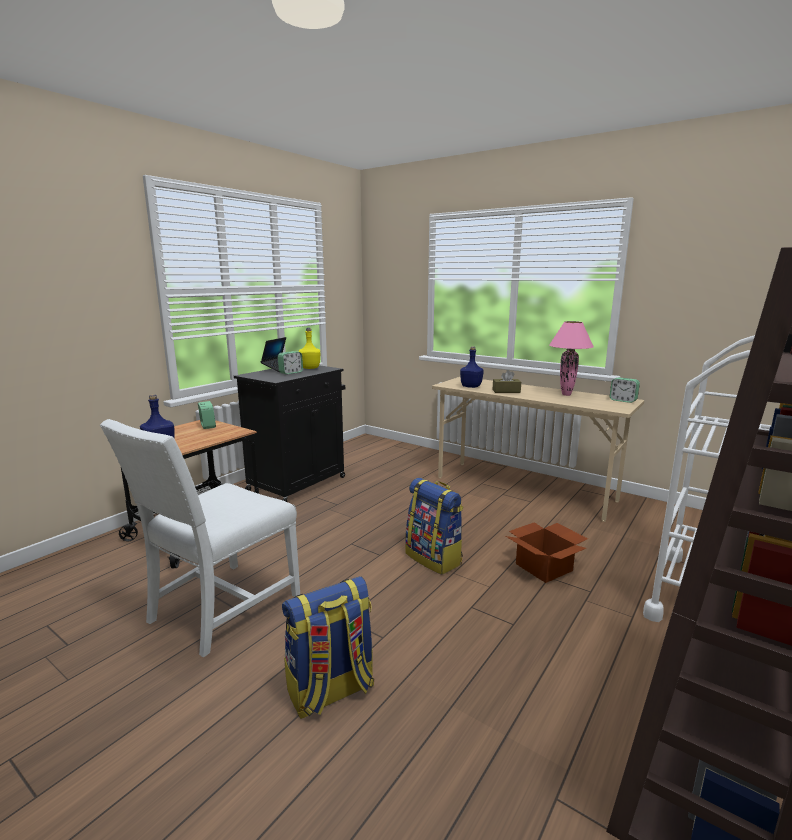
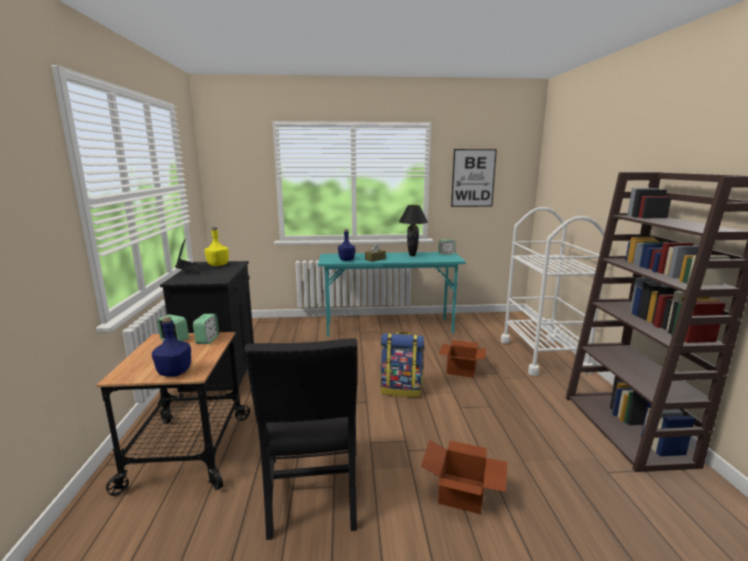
camera: 40 degrees left, 0 degrees up
white chair [100,419,300,658] -> black chair [245,338,357,540]
alarm clock [278,351,303,374] -> alarm clock moved to [193,314,219,344]
backpack [282,576,374,719] -> cardboard box [421,440,507,514]
beige desk [432,377,644,522] -> turquoise desk [318,252,466,337]
pink table lamp [549,321,594,396] -> black table lamp [399,205,428,256]
none -> picture [451,149,497,207]

